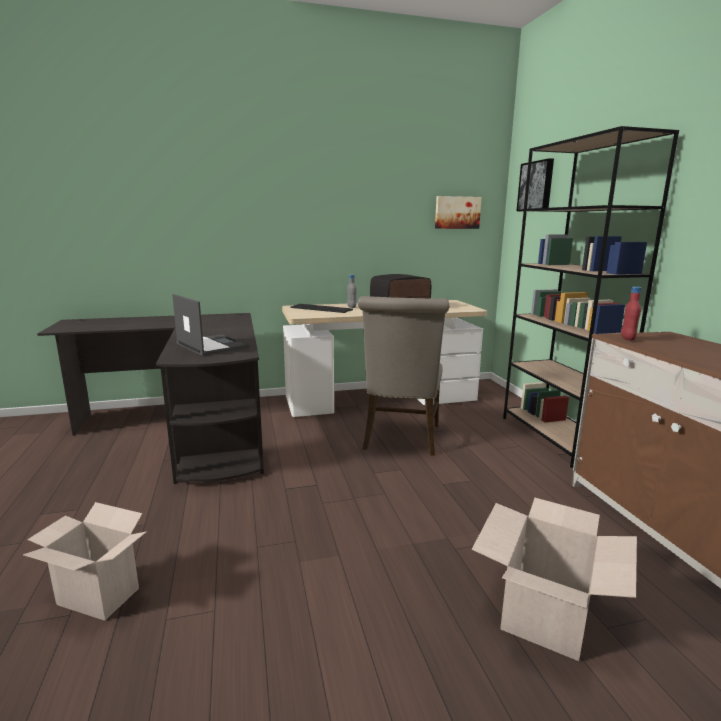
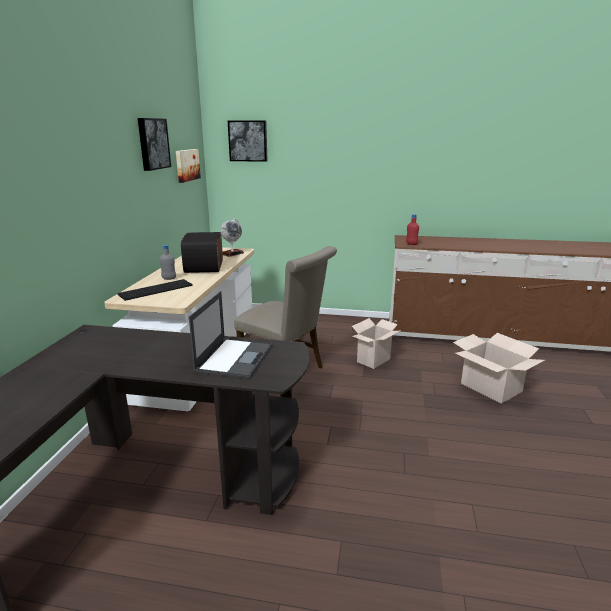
camera: 65 degrees left, 5 degrees up
cardboard box [23,502,147,621] -> cardboard box moved to [352,318,400,369]
laptop [172,294,250,356] -> laptop turned 120 degrees clockwise [189,291,272,379]
beige bookcase [503,126,679,468] -> none
none -> picture [138,118,171,171]
none -> globe [221,219,244,257]

